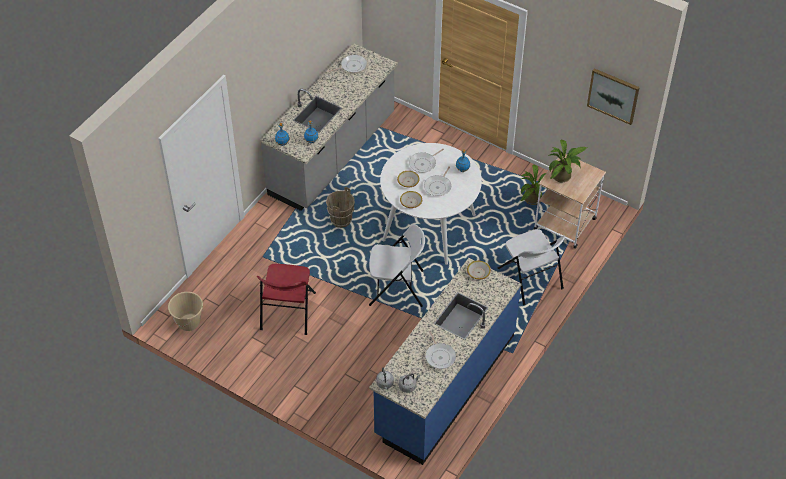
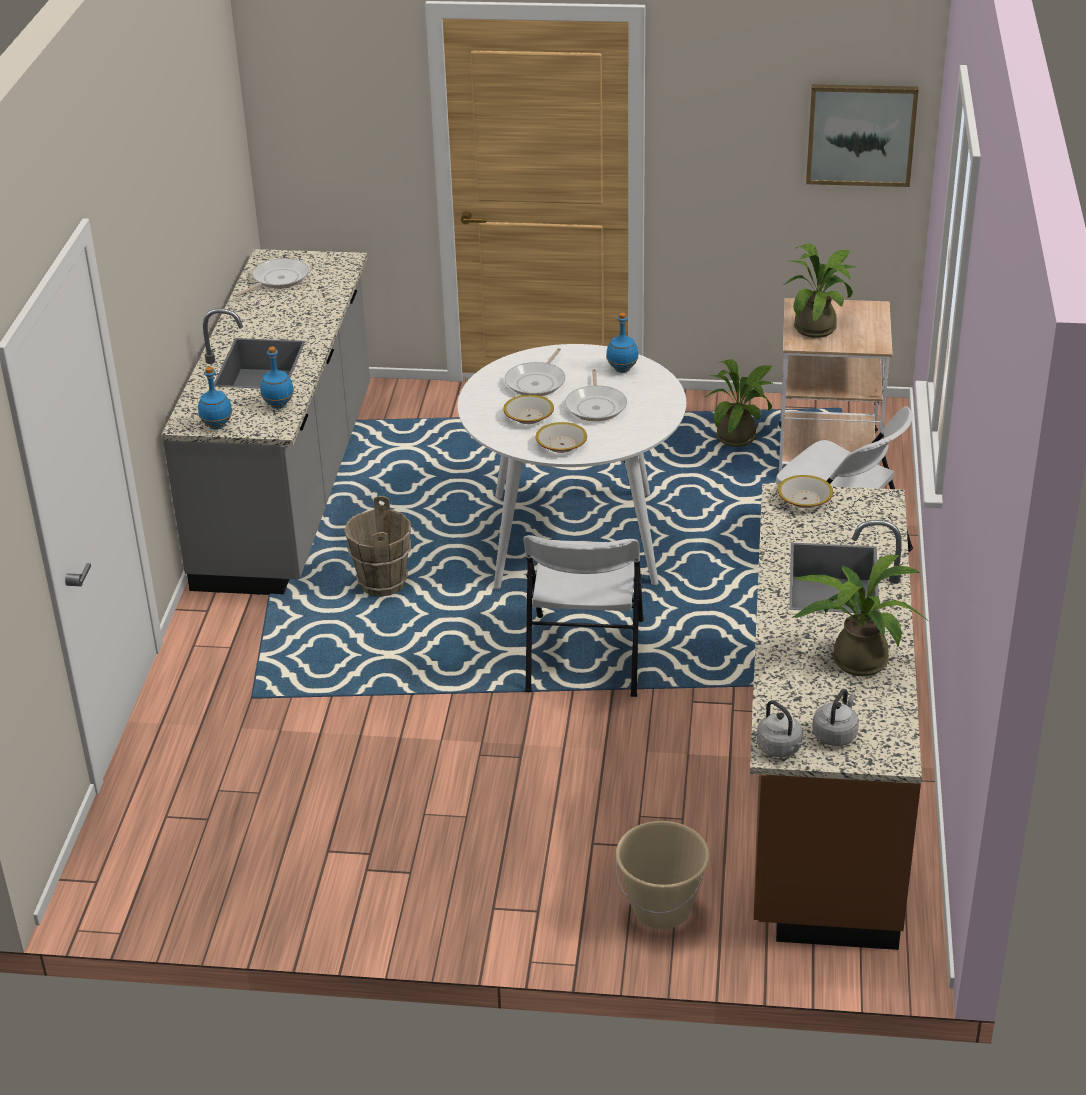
camera: 25 degrees left, 15 degrees down
beige bucket [168,292,203,331] -> beige bucket moved to [616,821,710,929]
red chair [257,264,316,335] -> none
white chair [369,224,425,307] -> white chair turned 120 degrees clockwise [523,535,644,697]
blue counter [369,258,521,465] -> brown counter [750,484,922,950]
frying pan [425,331,456,369] -> potted plant [793,555,928,676]

